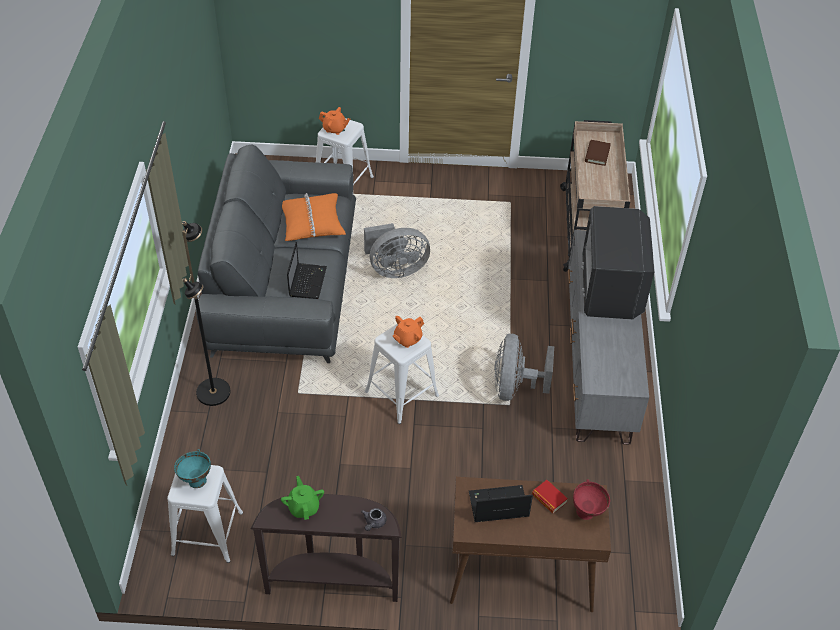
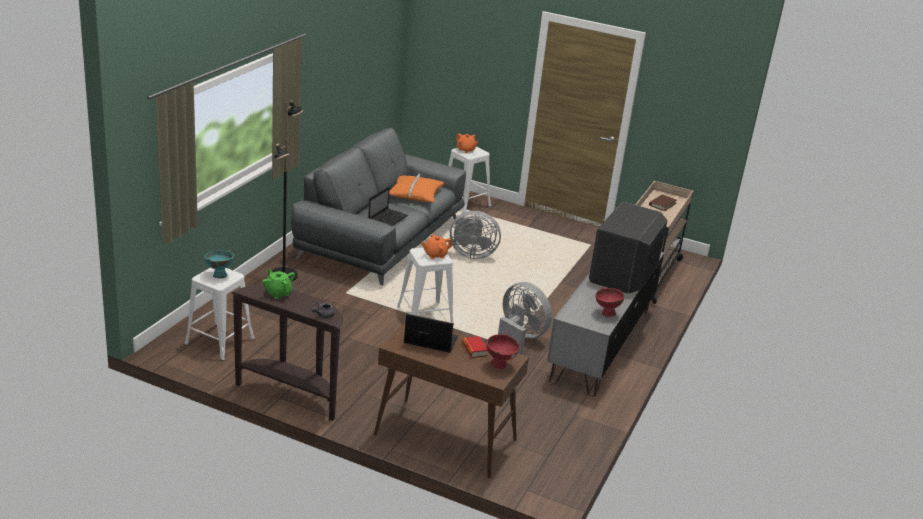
camera: 20 degrees right, 20 degrees down
green teapot [281,476,324,520] -> green teapot turned 45 degrees counterclockwise [262,269,295,299]
grey fan [494,334,554,401] -> grey fan turned 105 degrees clockwise [498,282,552,355]
none -> red bowl [595,287,624,317]

